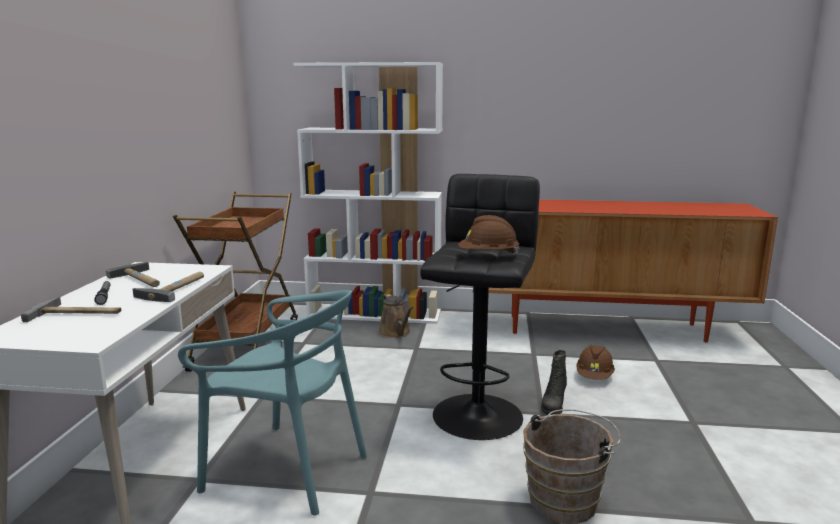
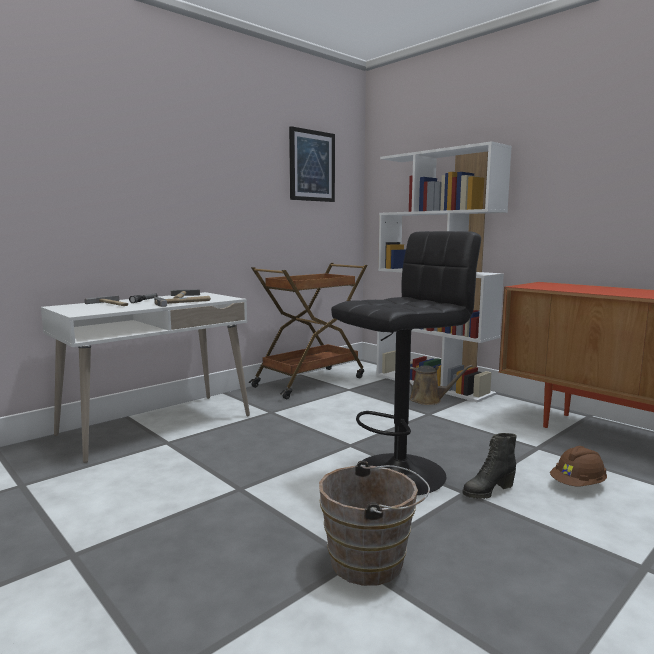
camera: 40 degrees right, 5 degrees down
turquoise chair [178,290,367,516] -> none
brown watering can [379,294,413,338] -> brown watering can turned 90 degrees counterclockwise [410,365,473,405]
brown hard hat [458,215,520,256] -> none
none -> picture [289,126,335,202]

